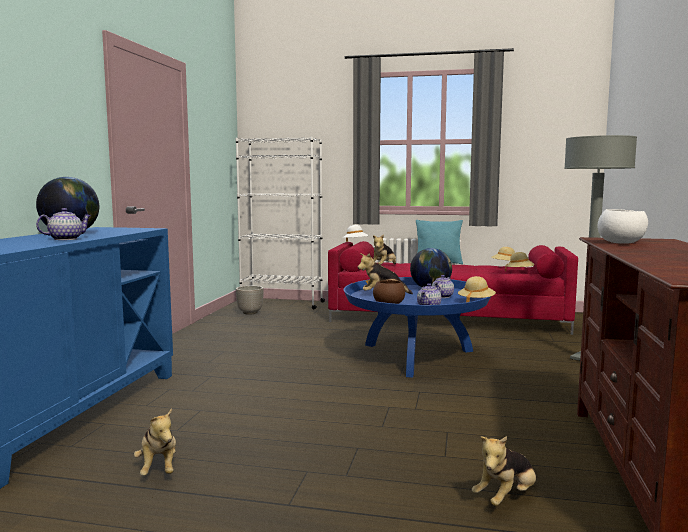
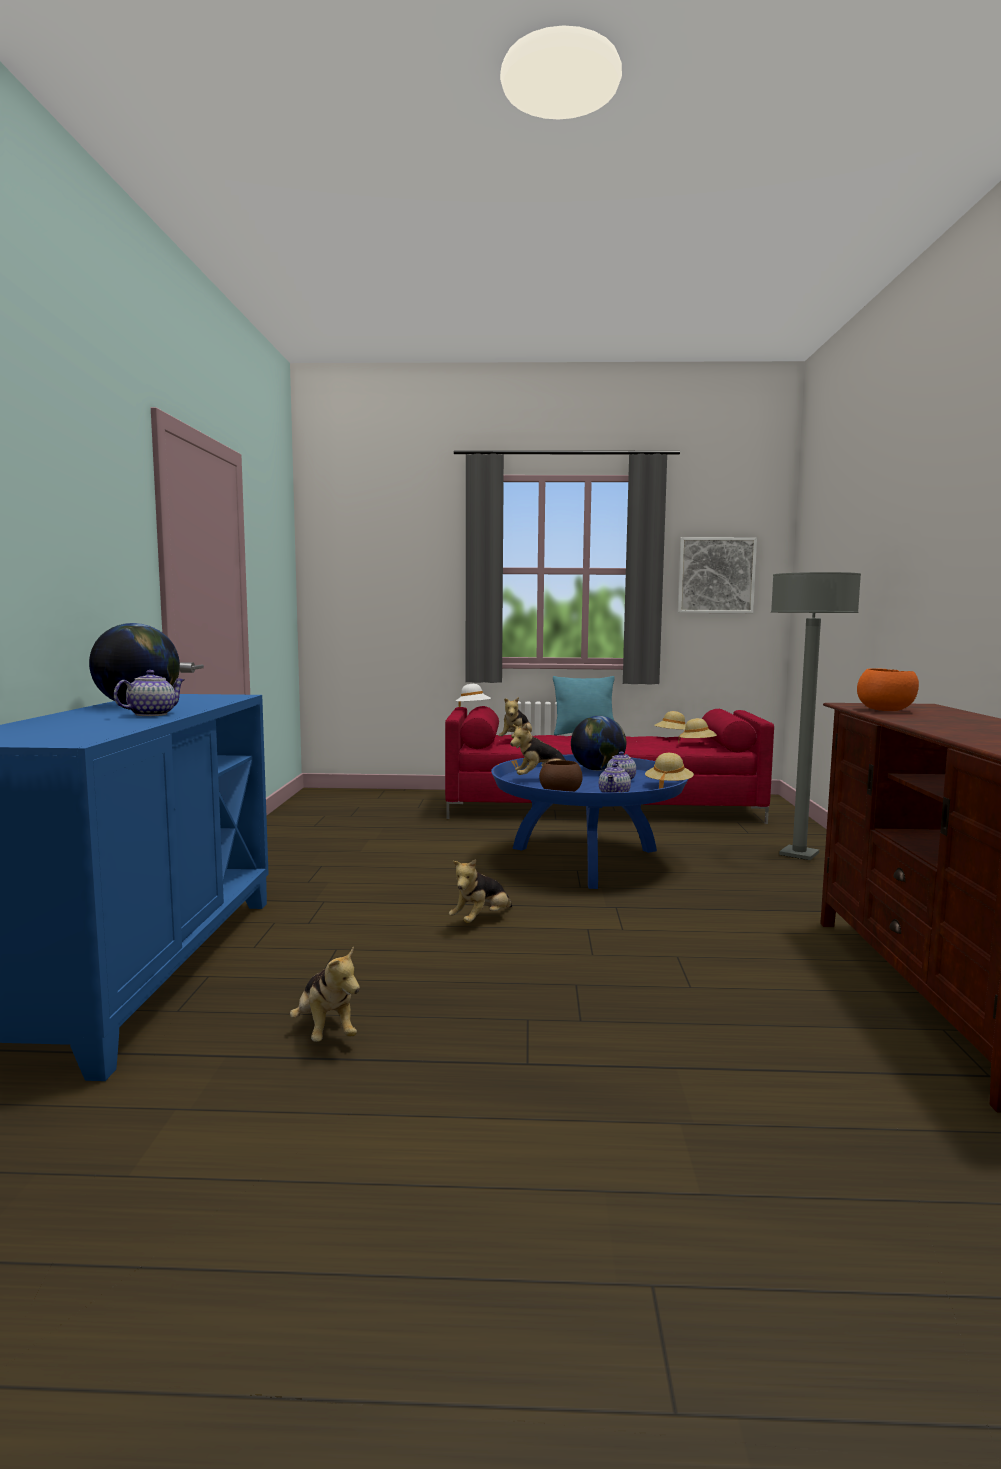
camera: 10 degrees left, 0 degrees up
white bookcase [235,137,325,310] -> none
planter [236,286,264,315] -> none
plush toy [472,436,536,506] -> plush toy moved to [449,859,512,923]
white bowl [598,209,648,244] -> orange bowl [857,668,919,711]
none -> picture [678,537,757,613]

